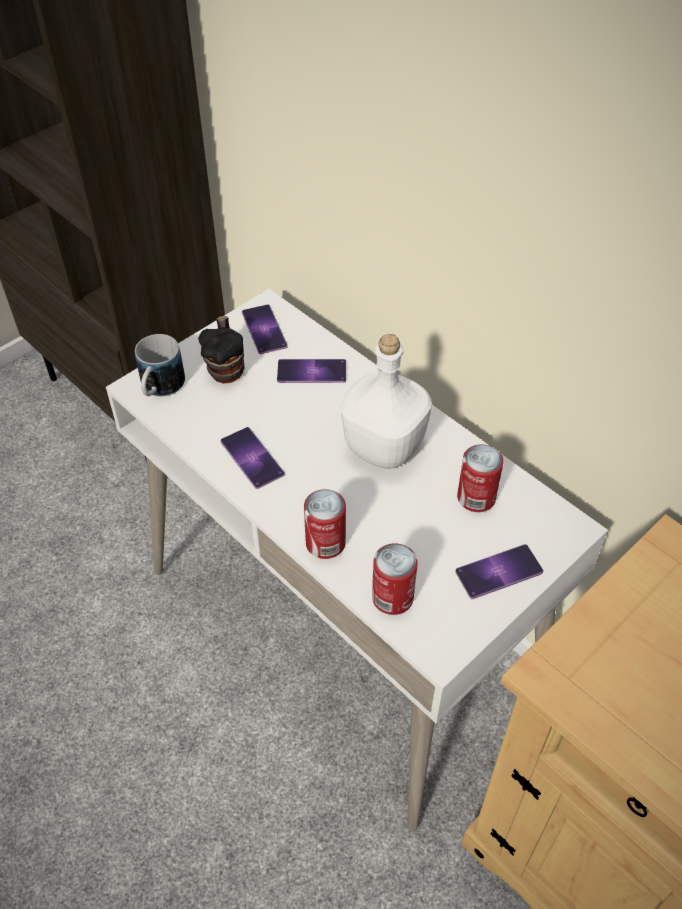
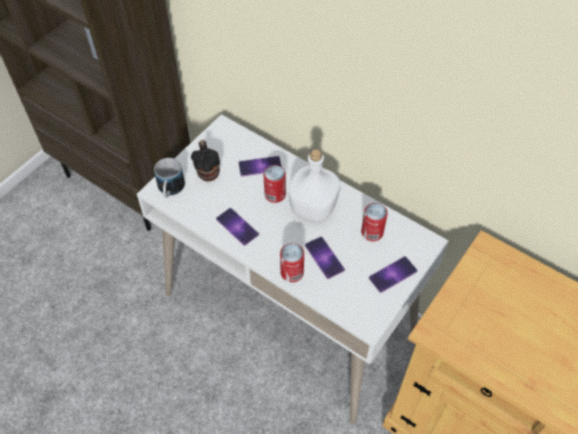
camera: 10 degrees left, 5 degrees up
phone [242,304,288,354] -> phone moved to [305,237,345,279]
can [372,544,418,615] -> can moved to [263,165,286,203]

